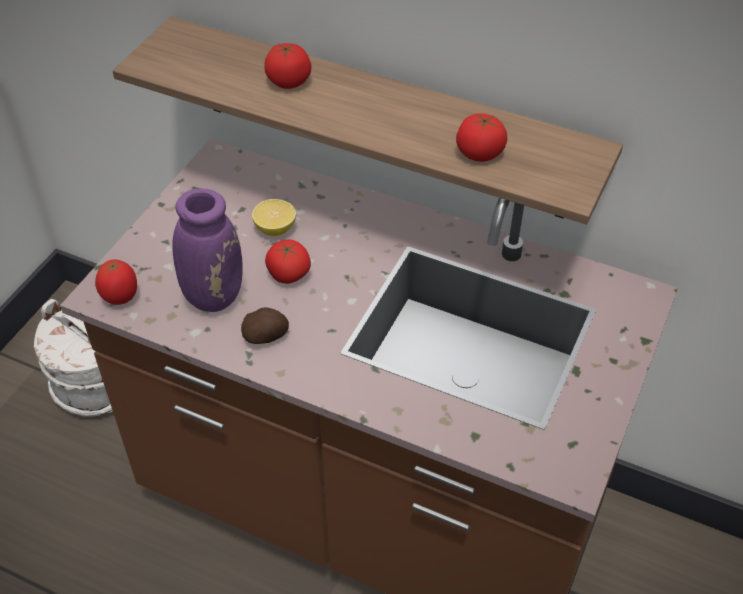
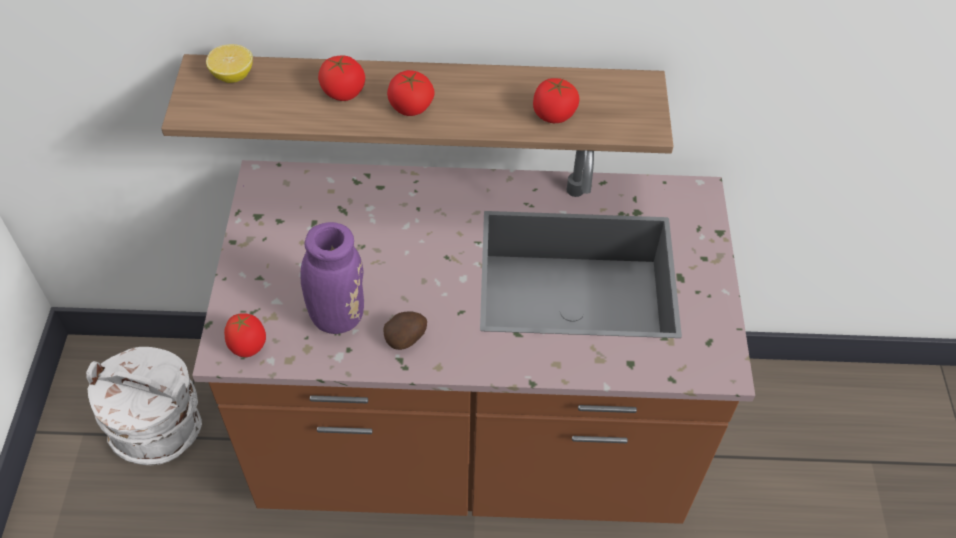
camera: 25 degrees left, 5 degrees up
lemon [252,199,296,236] -> lemon moved to [206,44,253,83]
tomato [265,240,311,284] -> tomato moved to [387,70,435,116]

